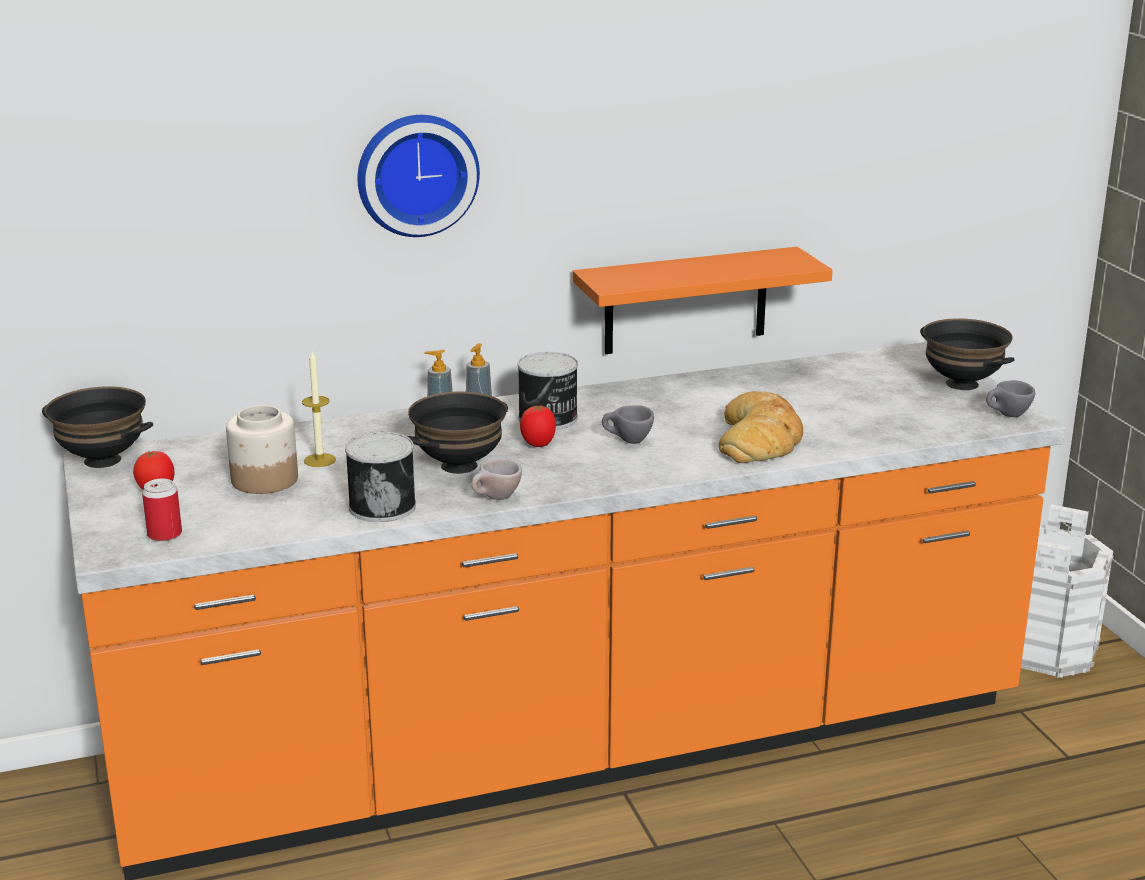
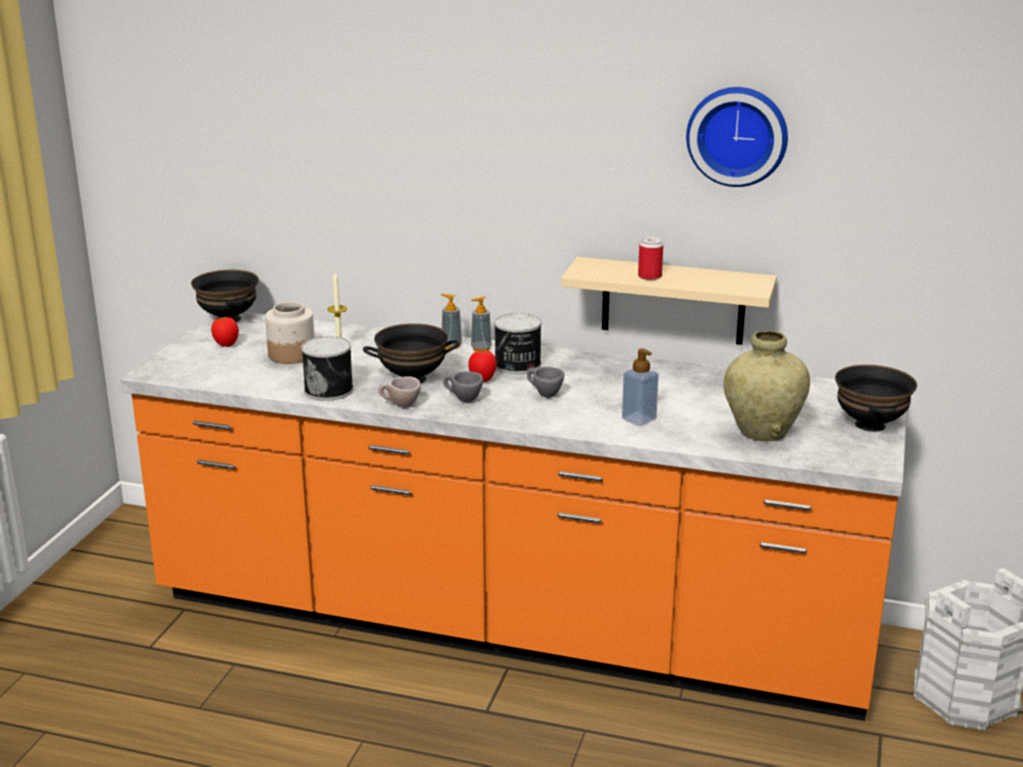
camera: 35 degrees right, 0 degrees up
can [142,479,182,541] -> can moved to [638,237,663,280]
wall clock [357,115,480,237] -> wall clock moved to [686,87,788,187]
orange shelf [572,247,833,354] -> beige shelf [561,257,777,345]
bread [719,391,803,463] -> soap dispenser [622,348,659,426]
grey cup [986,380,1035,417] -> grey cup moved to [443,371,483,402]
none -> beige vase [723,331,810,441]

